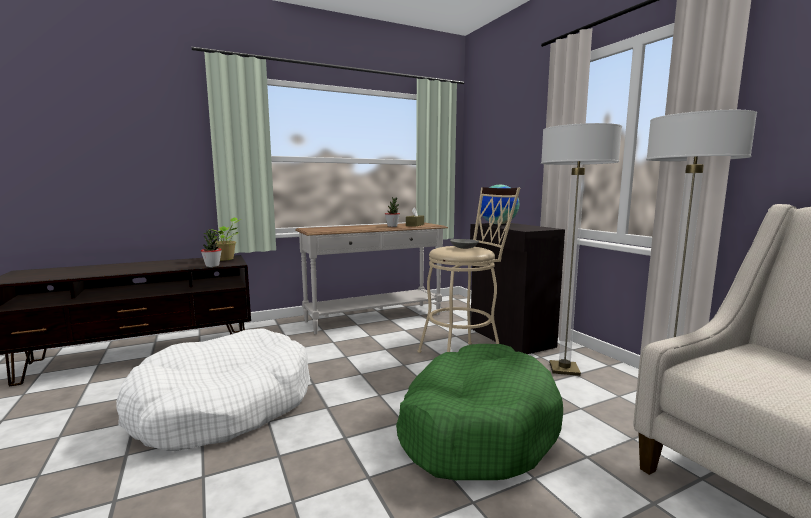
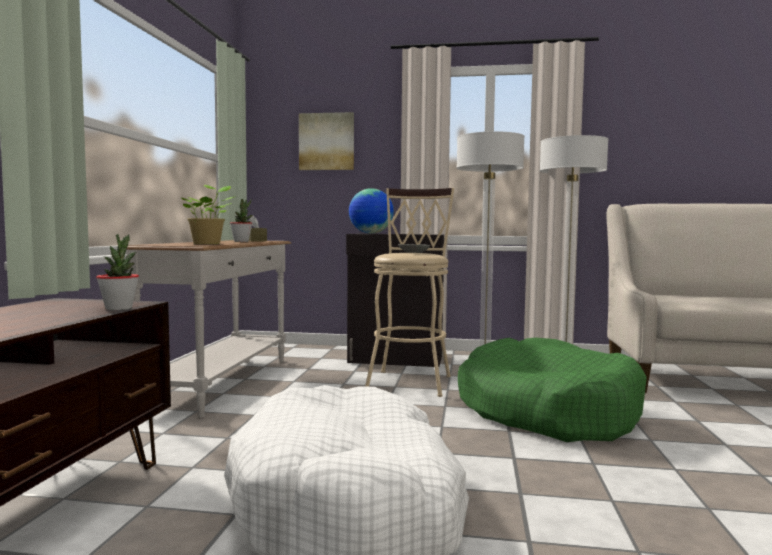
camera: 55 degrees left, 5 degrees down
potted plant [202,217,241,261] -> potted plant moved to [181,185,236,244]
none -> picture [299,112,354,170]

